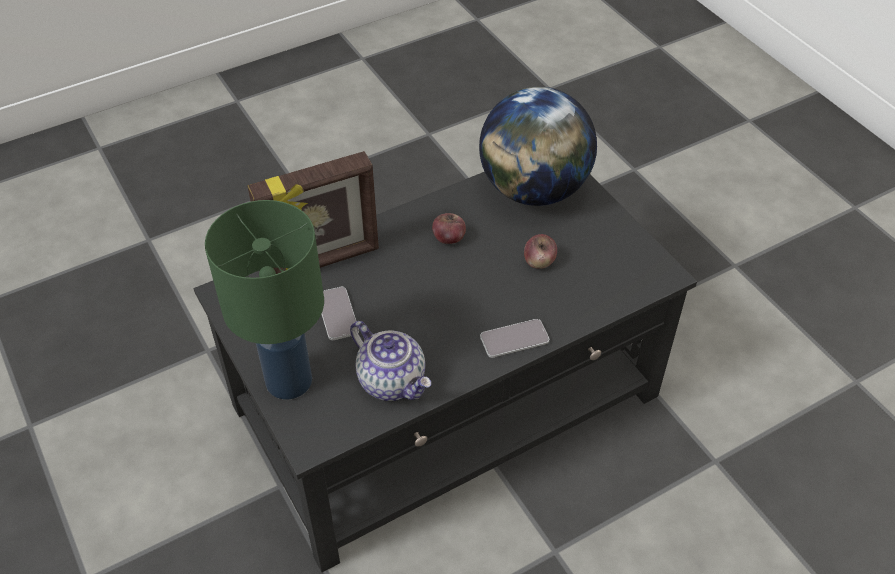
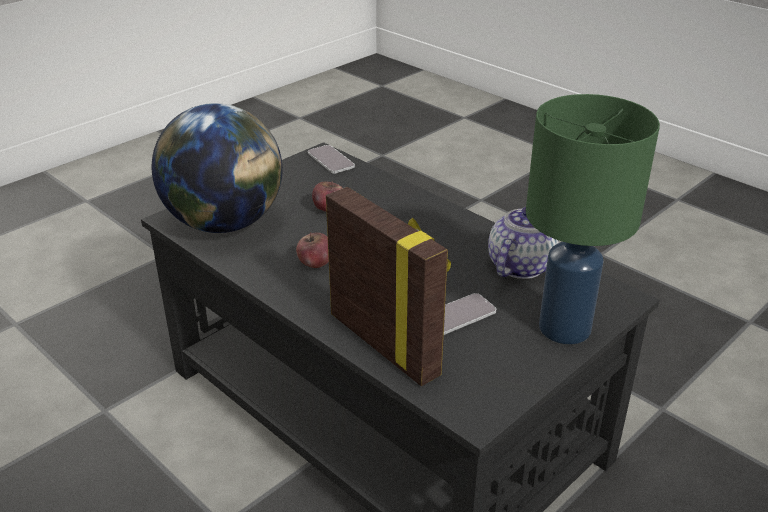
camera: 105 degrees left, 15 degrees down
phone [480,319,549,358] -> phone moved to [308,145,355,174]

